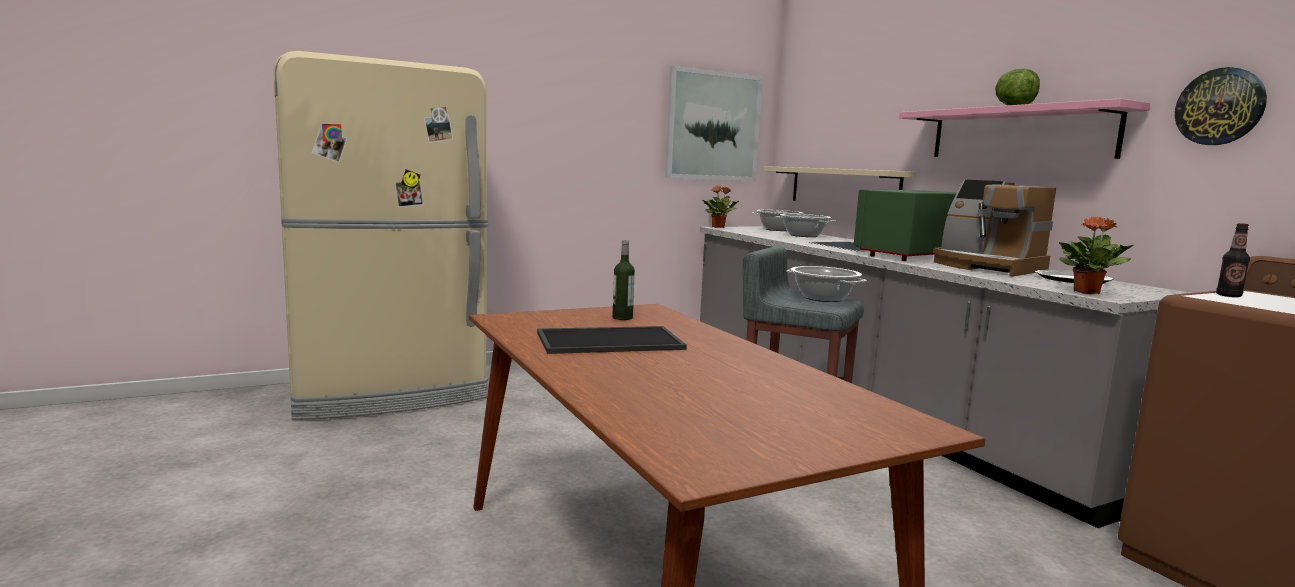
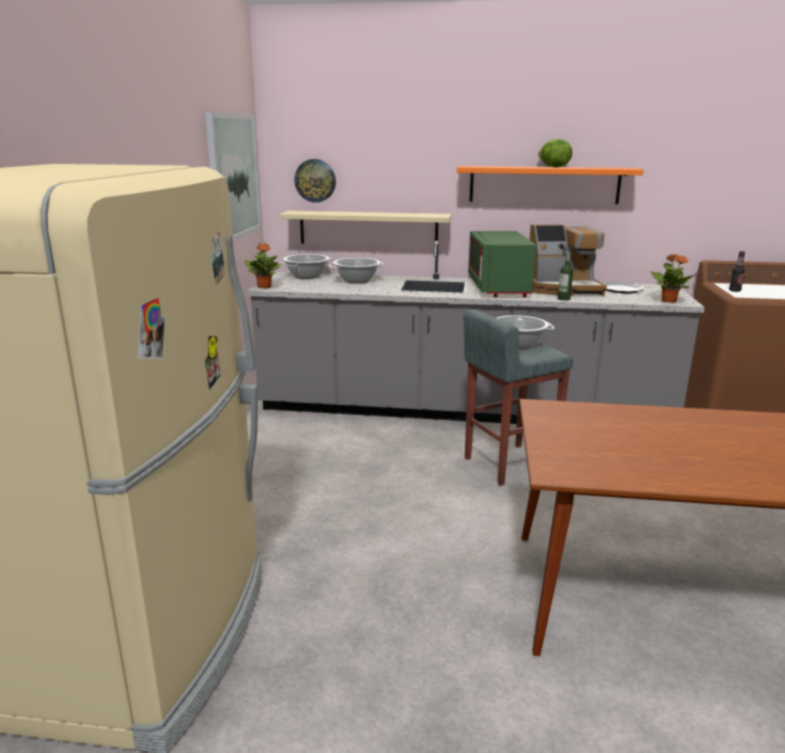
camera: 55 degrees left, 10 degrees up
tray [537,326,687,354] -> none
bottle [612,240,635,320] -> bottle moved to [558,252,573,301]
pink shelf [899,99,1150,159] -> orange shelf [457,166,644,204]
wall clock [1175,67,1267,145] -> wall clock moved to [294,159,336,203]

